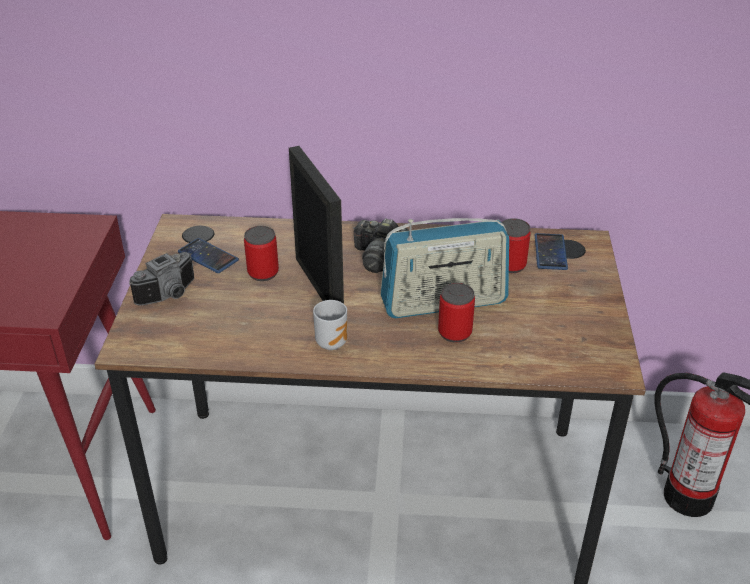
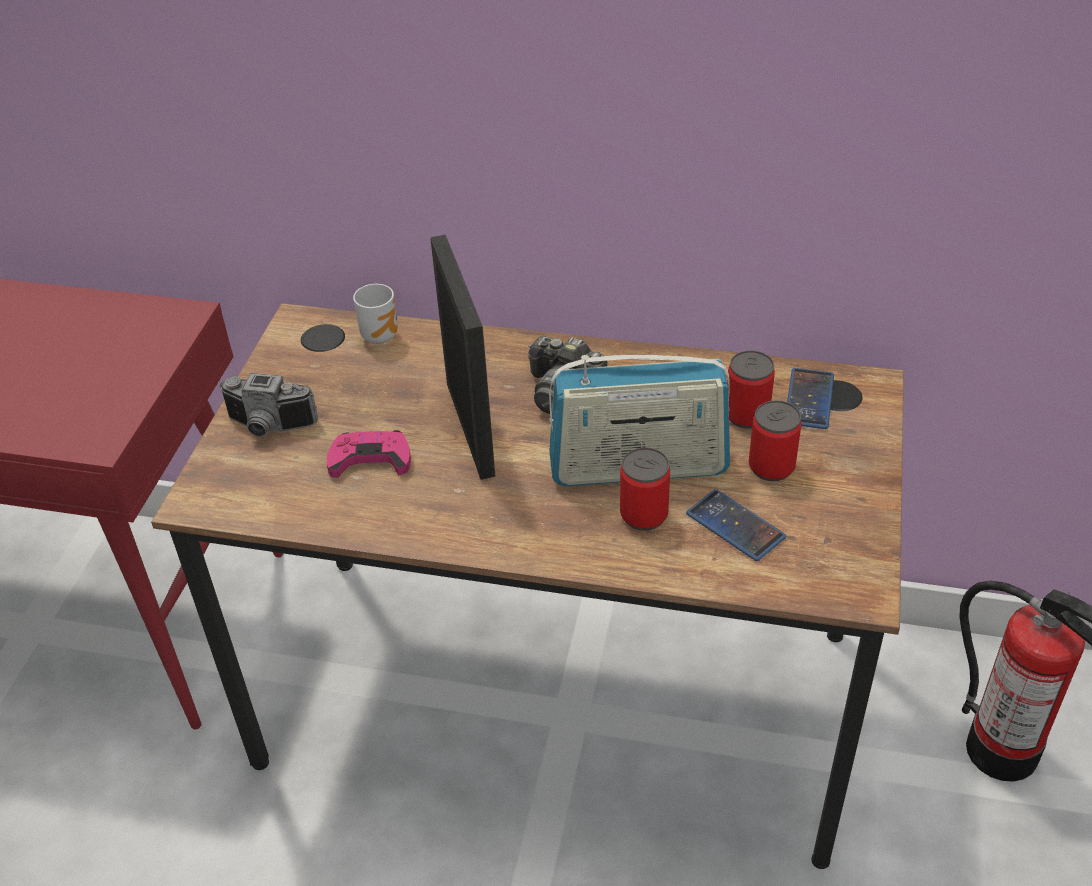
camera: 10 degrees right, 5 degrees up
camera [129,252,194,306] -> camera turned 45 degrees clockwise [219,373,318,437]
phone [178,238,239,273] -> phone moved to [686,489,786,561]
can [244,226,279,281] -> can moved to [749,400,802,481]
mug [313,300,347,350] -> mug moved to [353,284,398,344]
none -> pink game controller [327,430,411,478]

